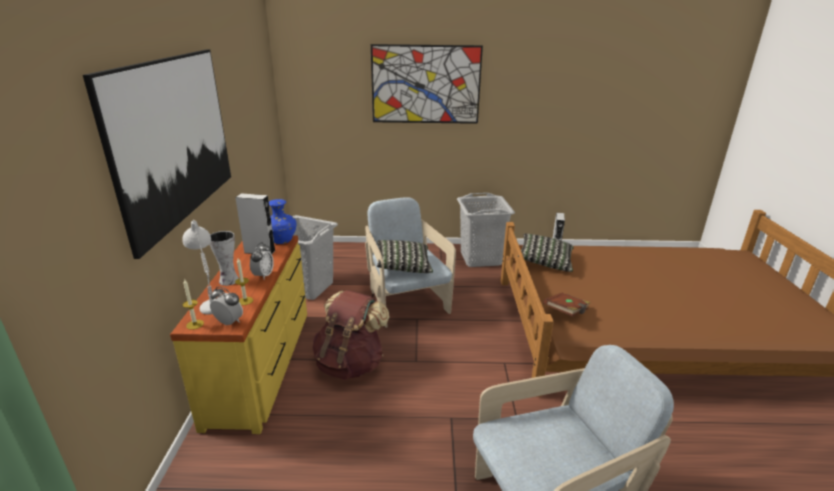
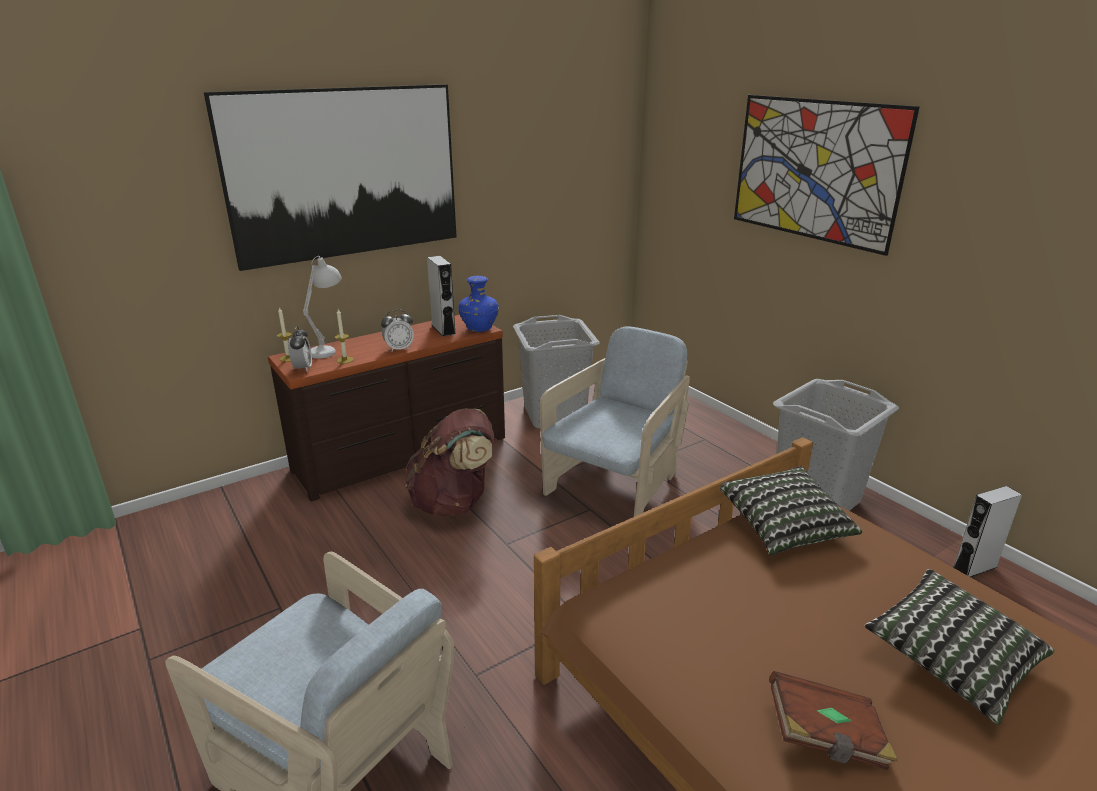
camera: 55 degrees right, 0 degrees up
yellow dresser [170,236,307,434] -> brown dresser [268,315,505,502]
vase [209,231,239,286] -> none
pillow [377,240,433,273] -> pillow moved to [865,569,1054,725]
brown book [543,293,591,316] -> brown book moved to [769,671,897,770]

